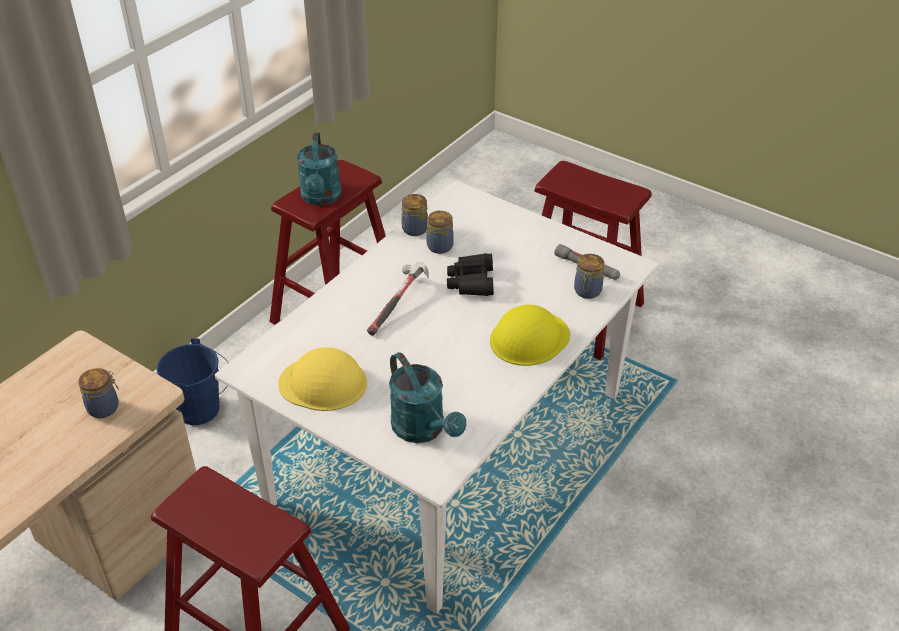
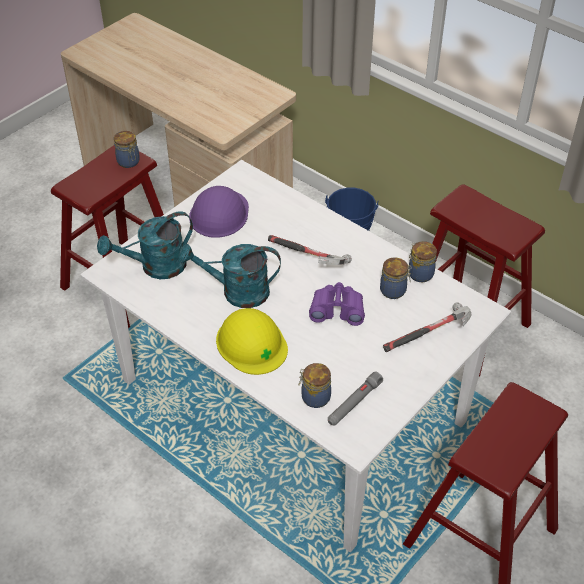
camera: 95 degrees right, 5 degrees up
jar [78,368,119,418] -> jar moved to [114,131,140,168]
yellow hard hat [278,347,367,411] -> purple hard hat [189,186,249,238]
turquoise watering can [297,132,342,206] -> turquoise watering can moved to [178,244,281,308]
black binoculars [447,253,494,296] -> purple binoculars [309,282,365,326]
none -> hammer [383,302,472,352]

